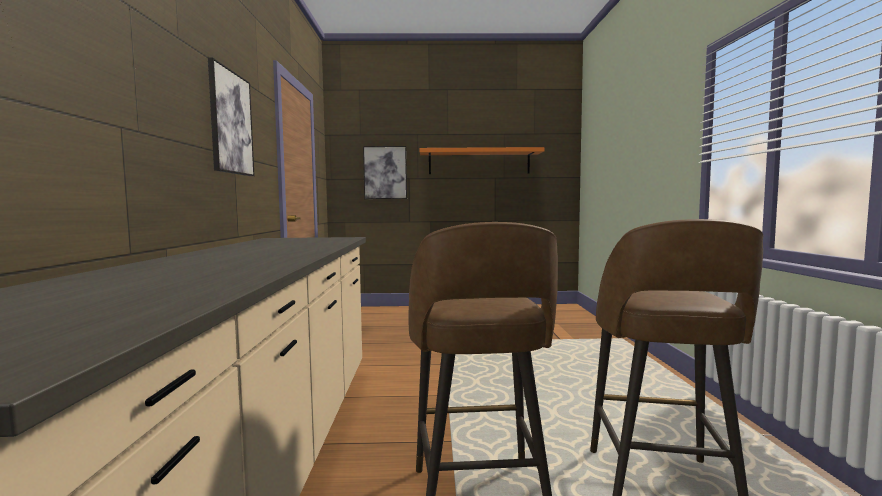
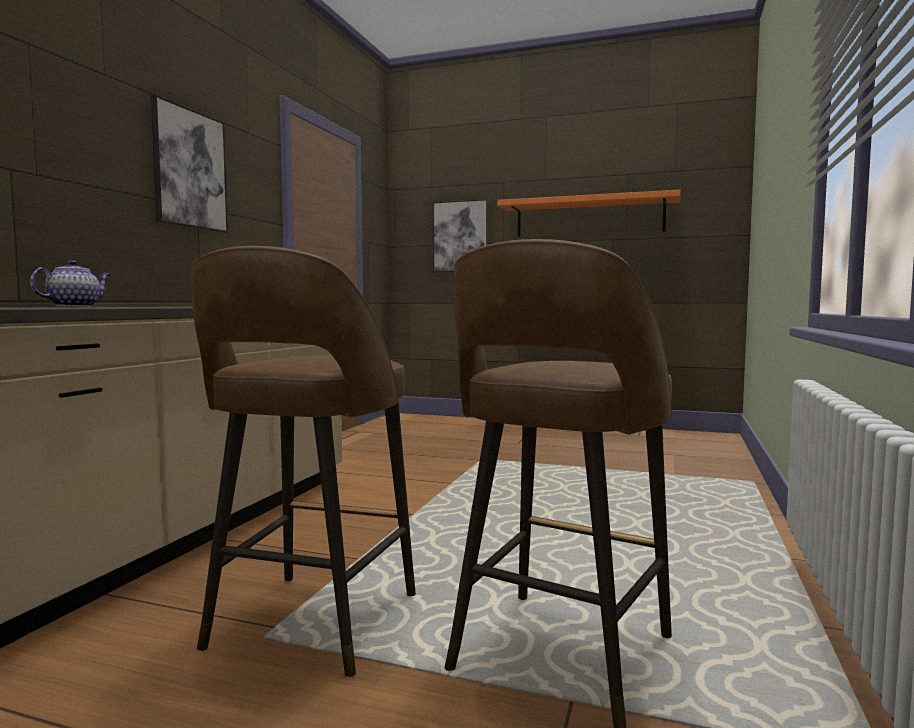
camera: 20 degrees right, 0 degrees up
none -> teapot [30,260,111,307]

